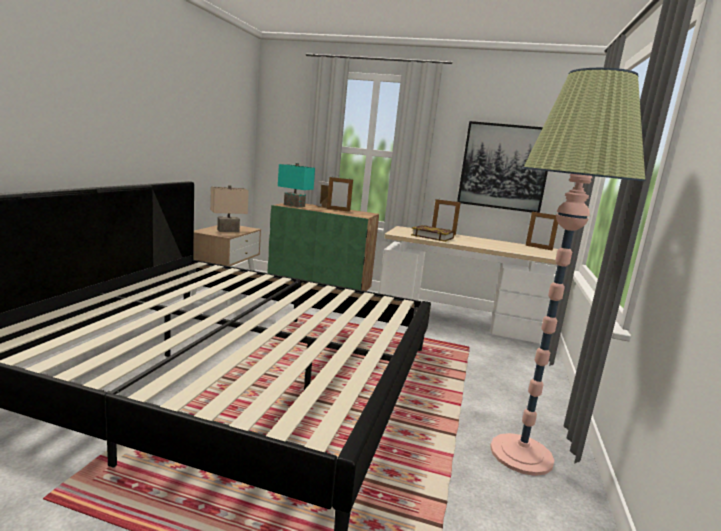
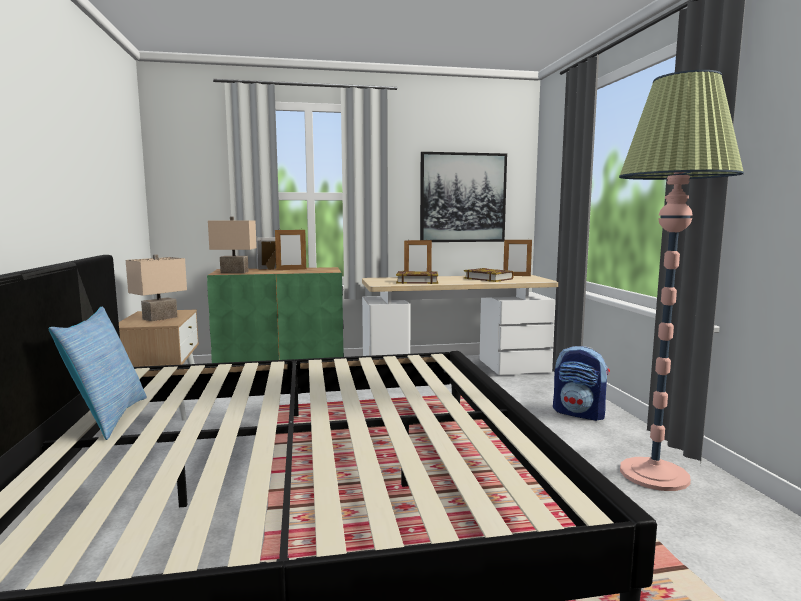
camera: 25 degrees left, 5 degrees down
turquoise table lamp [278,163,315,208] -> beige table lamp [208,217,257,273]
none -> pillow [49,307,147,440]
none -> book [464,268,514,282]
none -> backpack [553,346,610,421]

